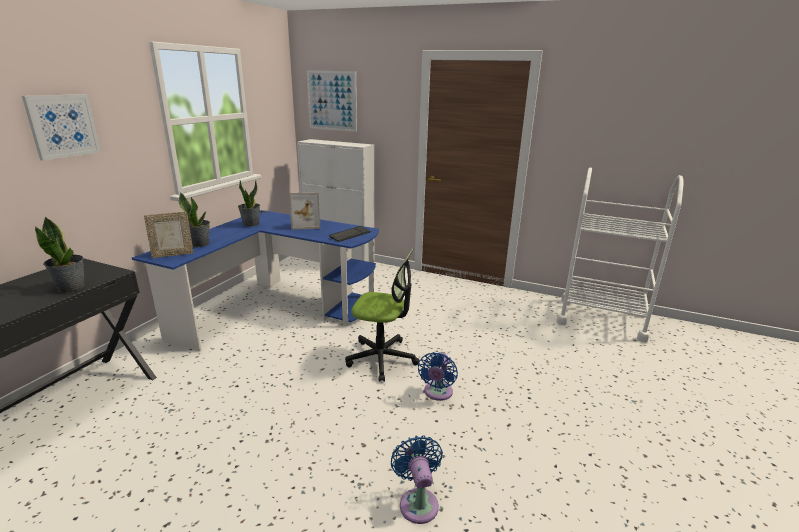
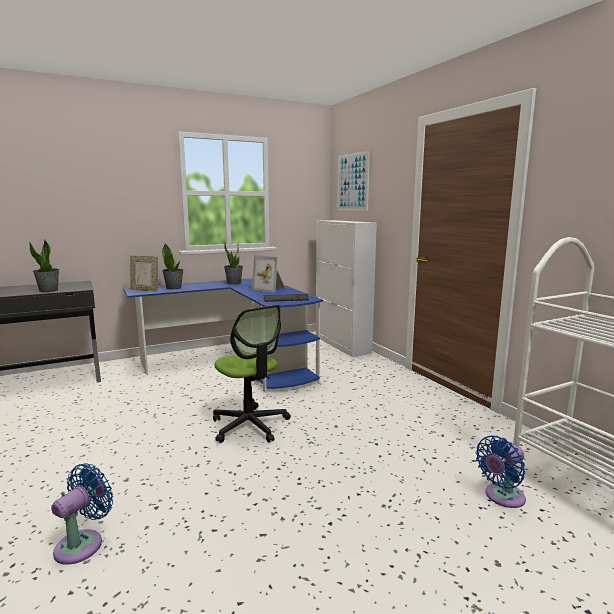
camera: 40 degrees right, 10 degrees down
picture [22,94,101,160] -> none
blue fan [418,352,458,401] -> blue fan moved to [476,436,526,508]

